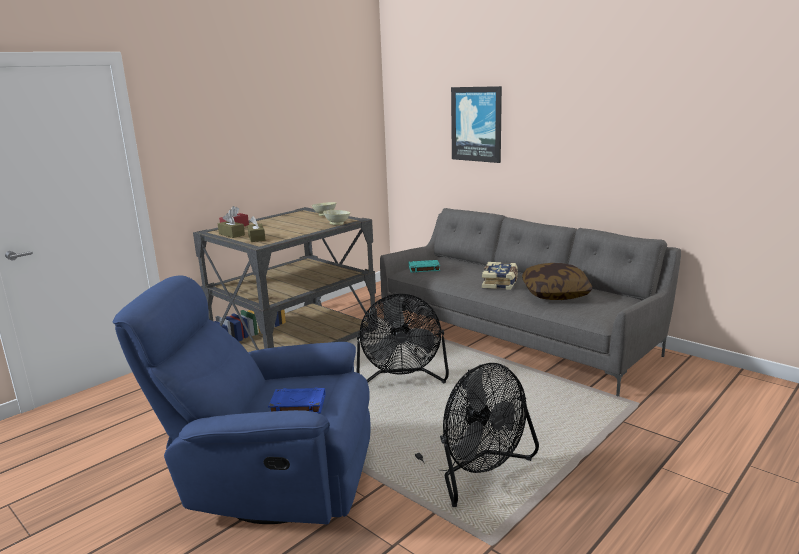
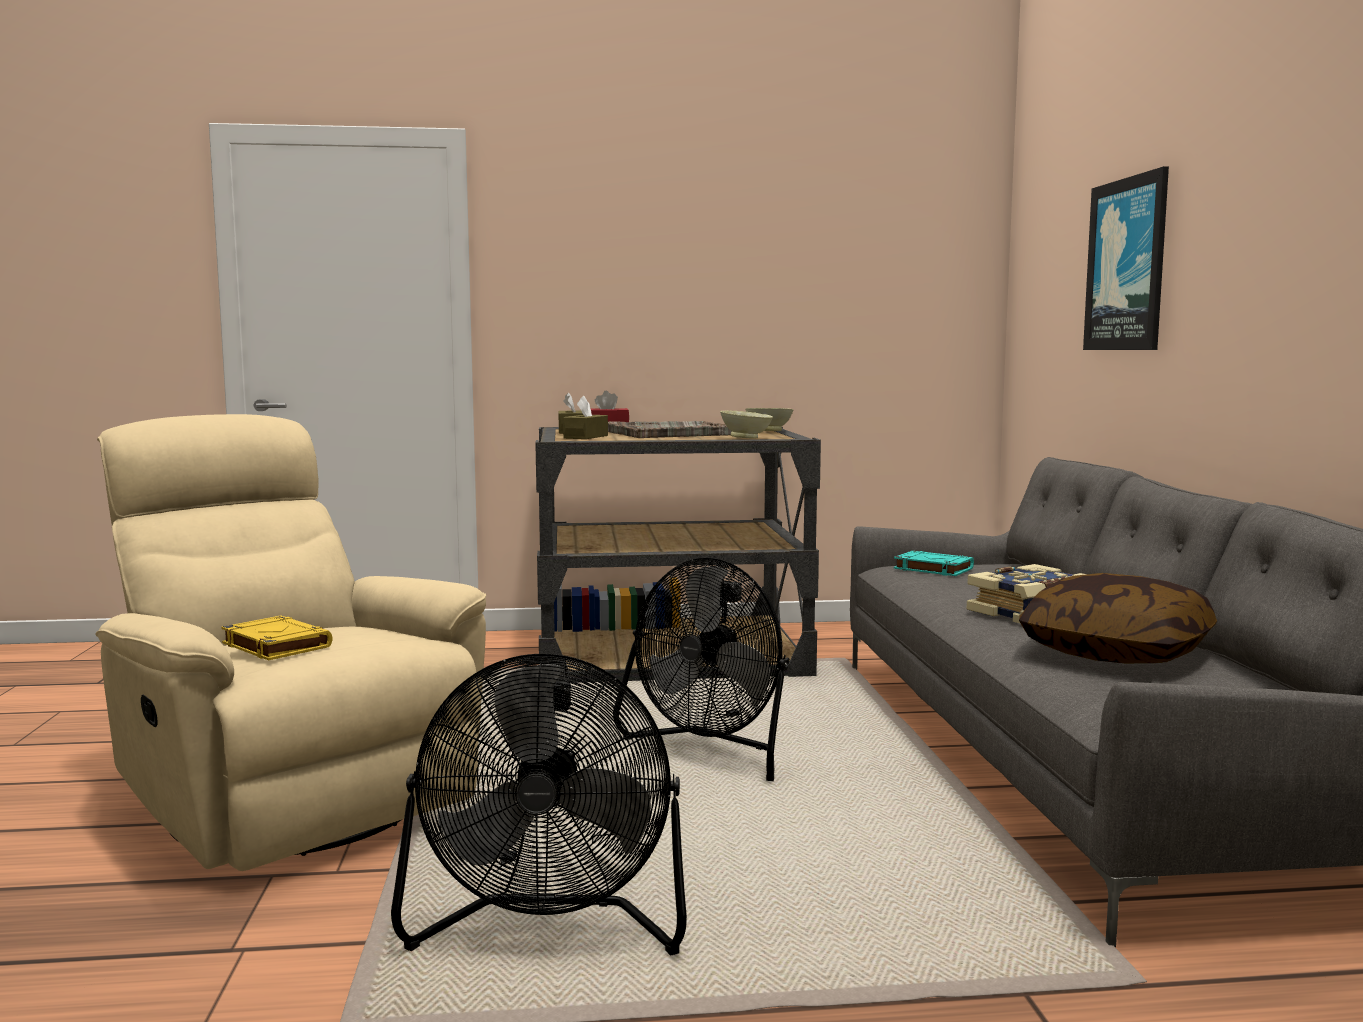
camera: 40 degrees right, 10 degrees down
blue armchair [112,276,371,524] -> beige armchair [95,414,486,871]
blue book [268,388,325,414] -> yellow book [221,616,333,660]
none -> grey tray [608,421,731,438]

